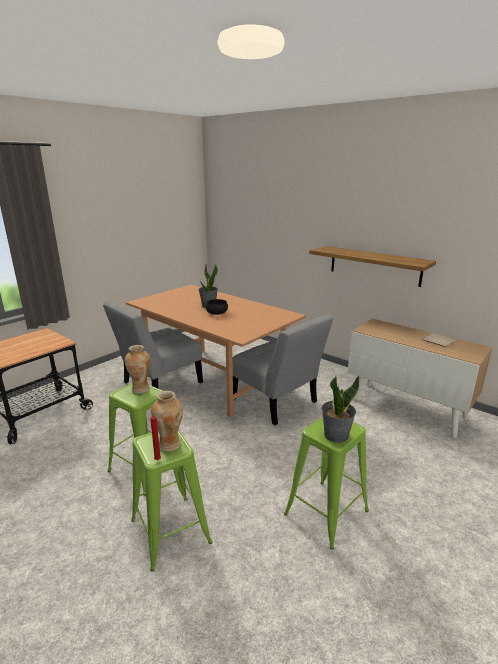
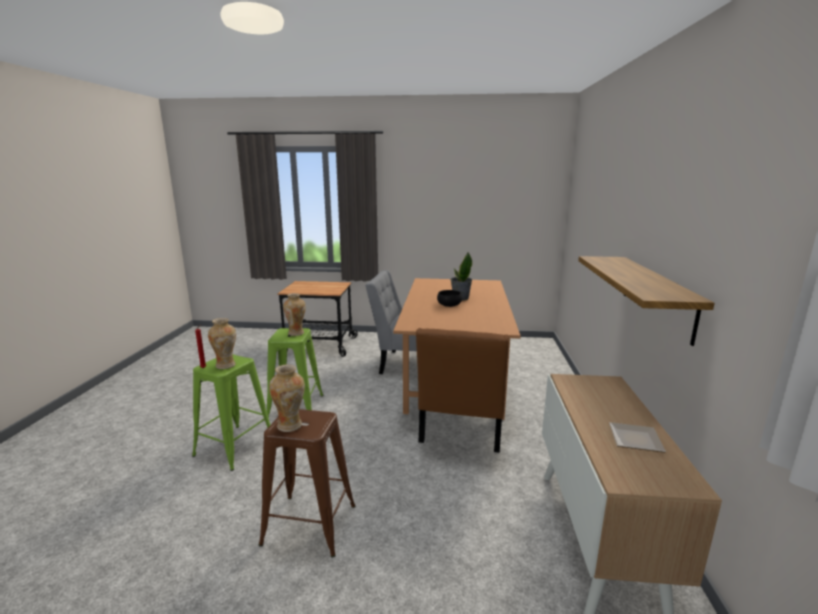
camera: 55 degrees right, 5 degrees down
grey chair [232,314,333,425] -> brown chair [416,328,509,453]
green stool [284,417,369,549] -> brown stool [259,409,355,557]
potted plant [322,376,359,443] -> vase [269,364,305,432]

